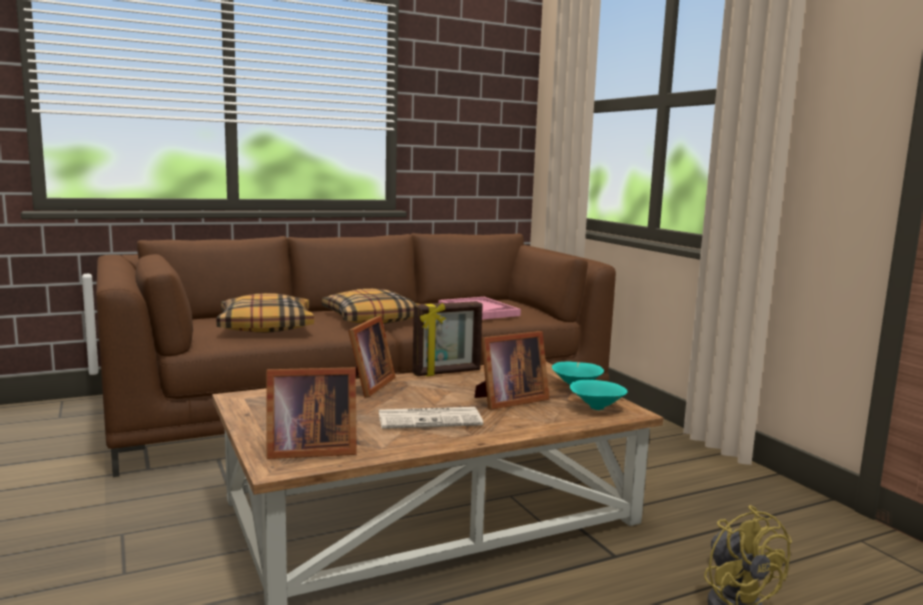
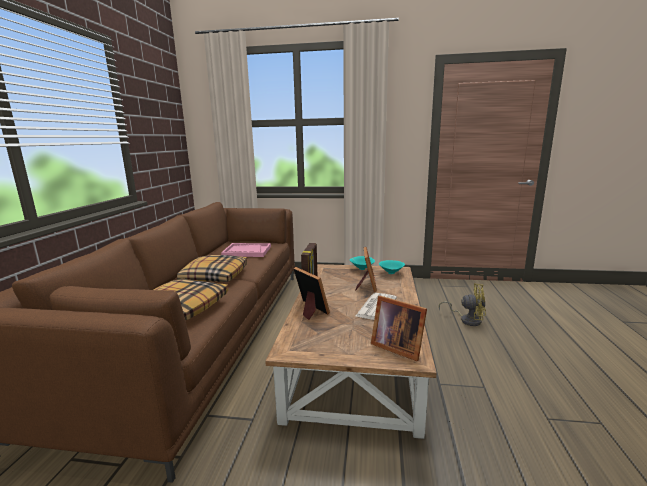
camera: 55 degrees left, 5 degrees up
picture frame [266,367,357,459] -> picture frame turned 105 degrees clockwise [371,296,427,361]

